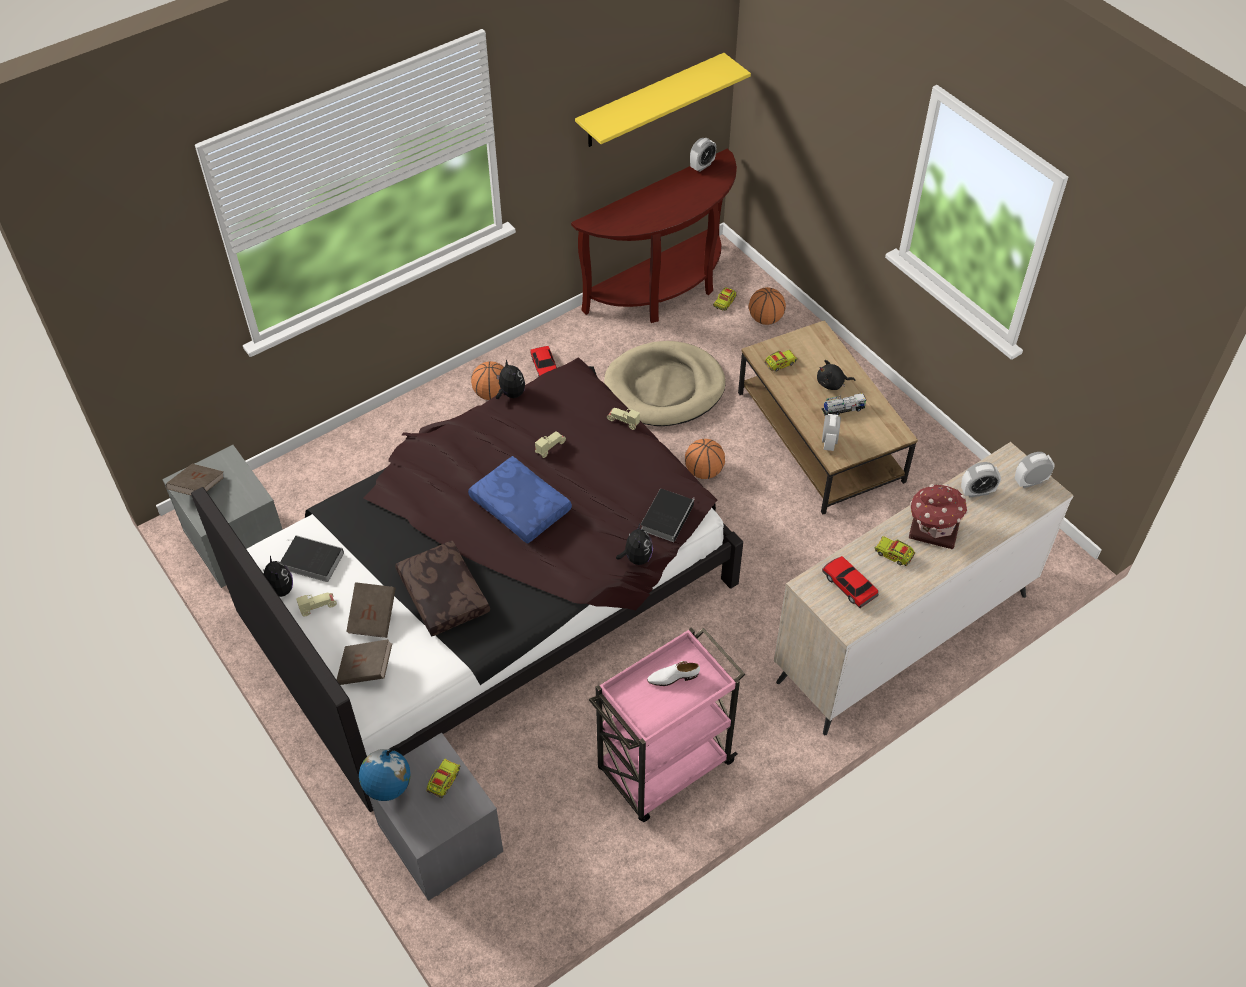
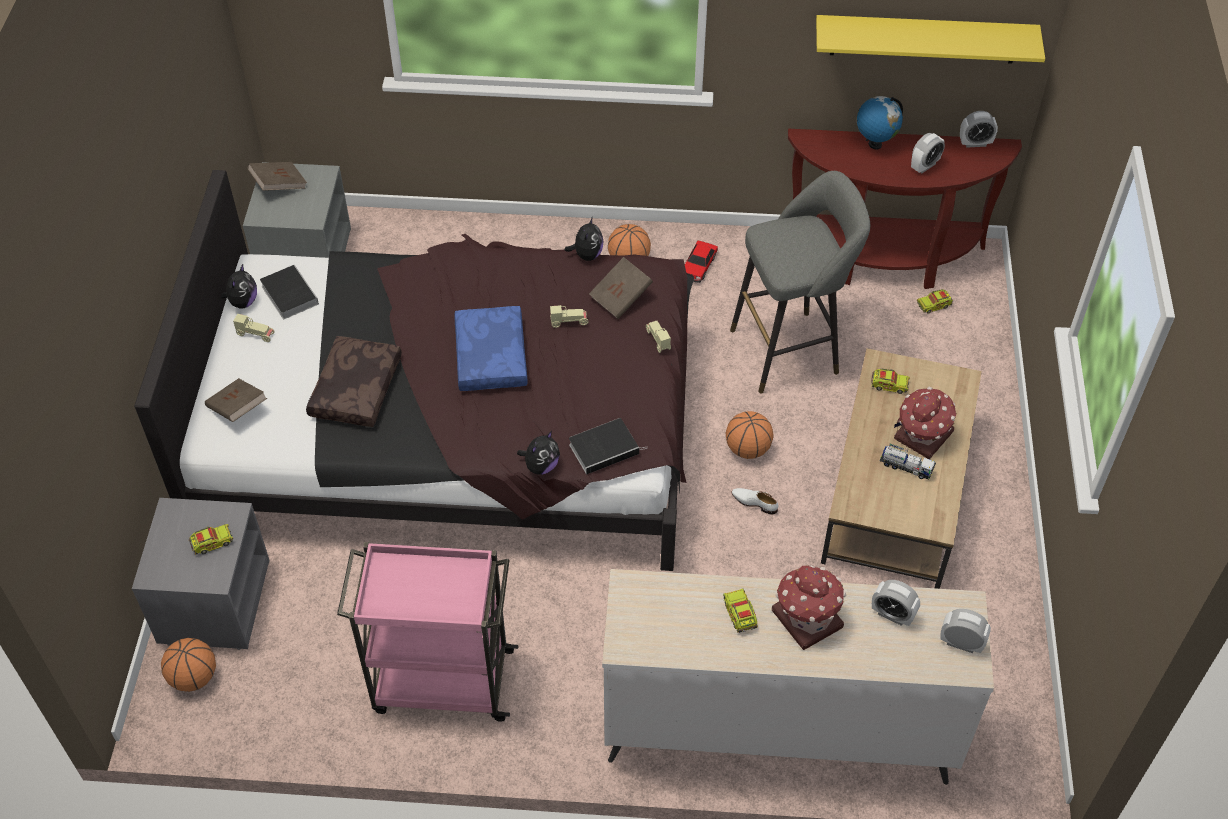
camera: 40 degrees right, 0 degrees up
brown book [346,582,396,638] -> brown book moved to [589,257,653,319]
globe [359,747,411,801] -> globe moved to [857,96,903,150]
beige dog bed [604,341,726,426] -> grey stool [730,171,870,393]
white shoe [647,661,700,686] -> white shoe moved to [732,488,779,514]
basketball [749,287,786,325] -> basketball moved to [161,638,216,692]
black plush toy [817,360,856,390] -> toy house [894,387,956,459]
alarm clock [822,414,841,451] -> alarm clock moved to [911,133,945,173]
toy car [822,556,878,608] -> none

